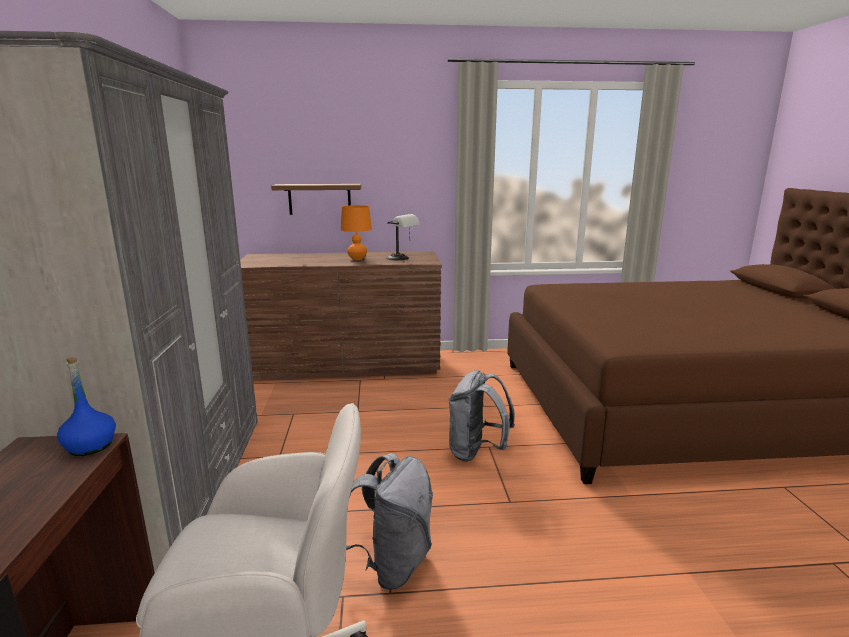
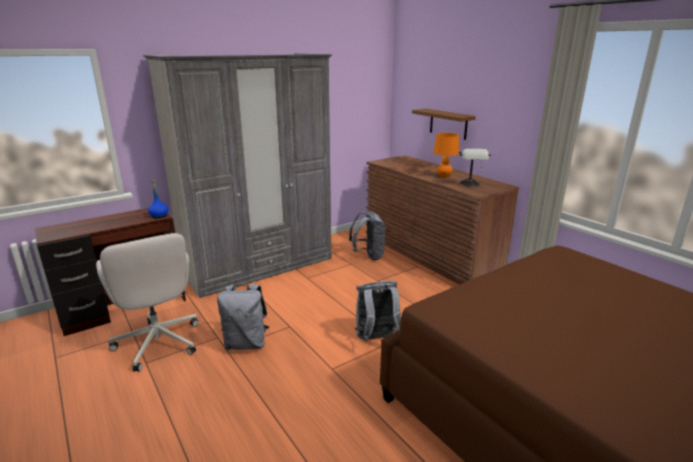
camera: 60 degrees right, 5 degrees up
none -> grey backpack [349,211,386,260]

